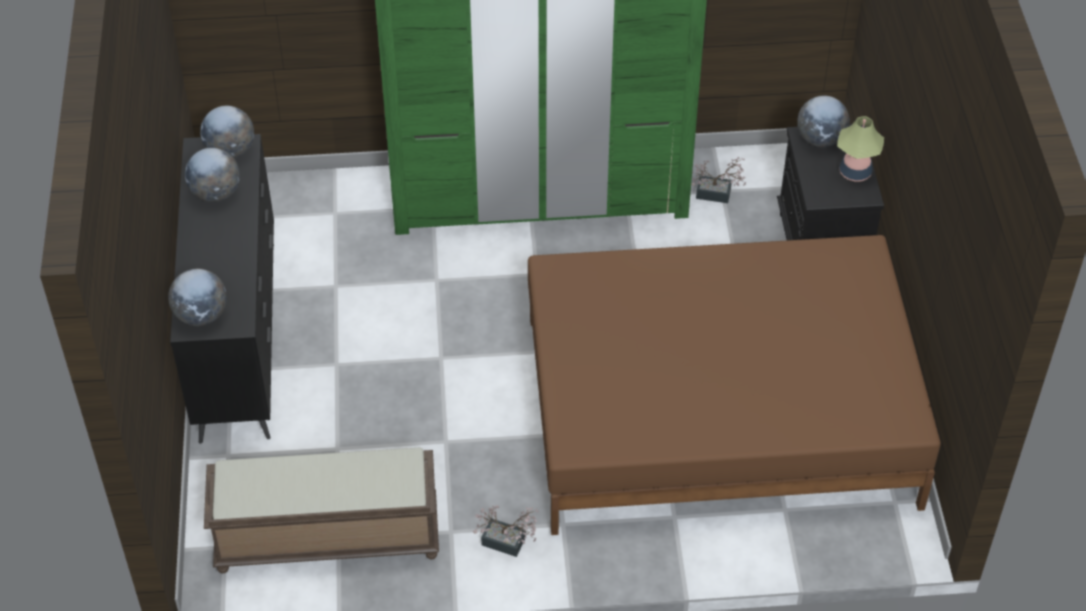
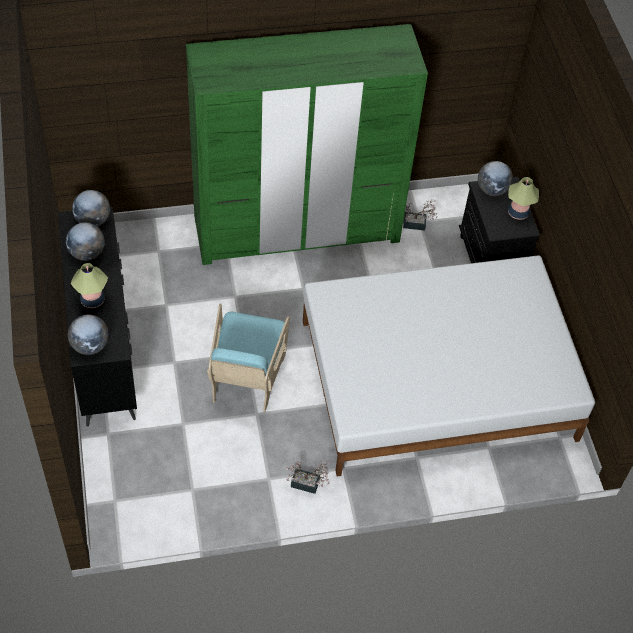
camera: 10 degrees left, 5 degrees up
brown bench [204,448,439,573] -> none
brown bed [528,235,941,535] -> white bed [303,256,595,476]
none -> table lamp [71,263,108,308]
none -> turquoise armchair [207,304,290,412]

